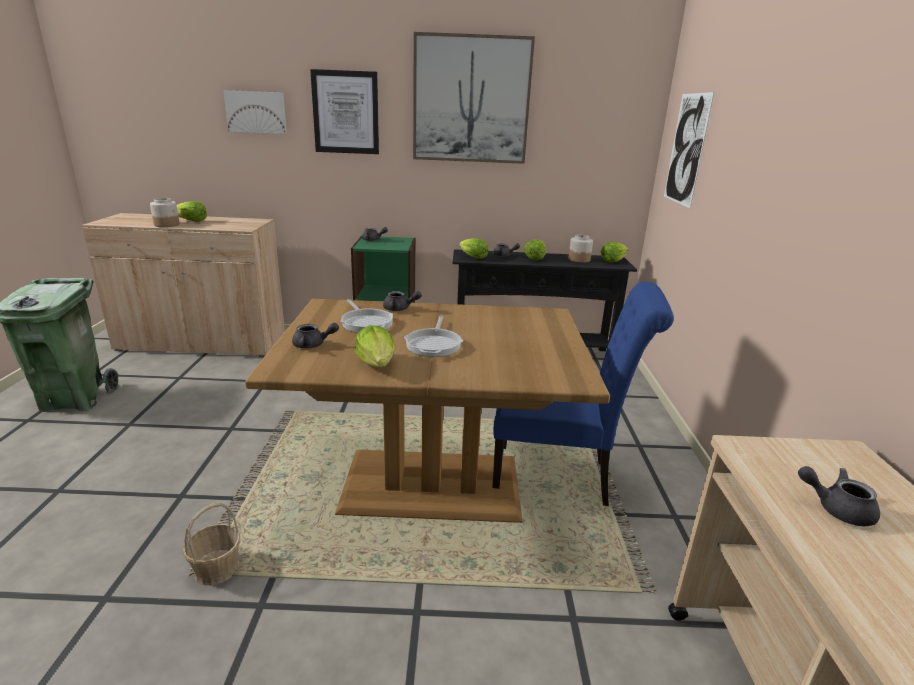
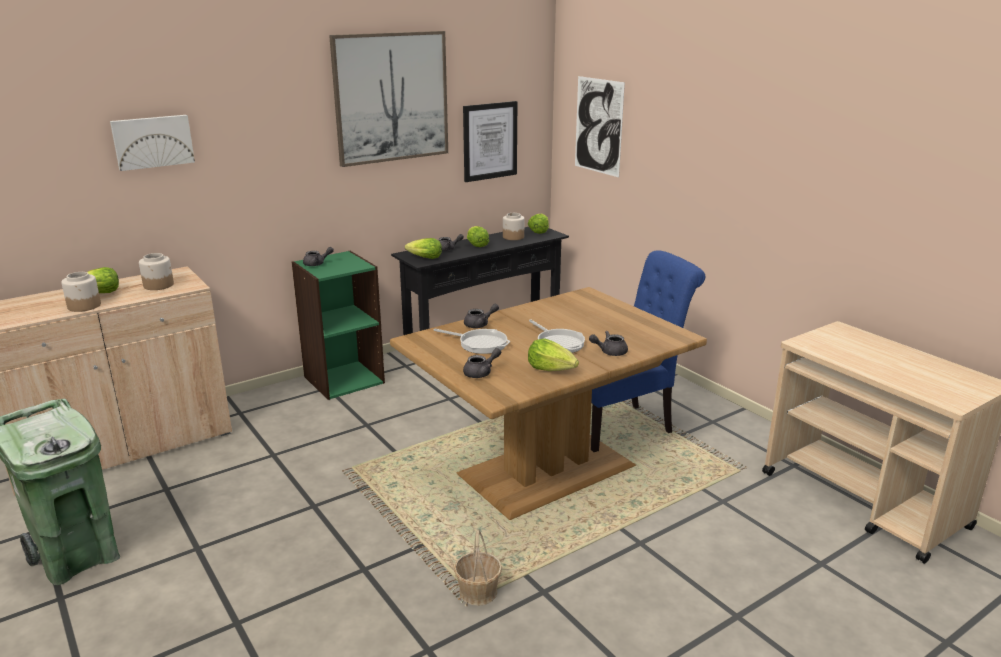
camera: 35 degrees left, 0 degrees up
picture [310,69,379,154] -> picture moved to [463,101,517,182]
grey teapot [798,466,880,526] -> grey teapot moved to [589,331,628,356]
none -> jar [139,253,174,290]

